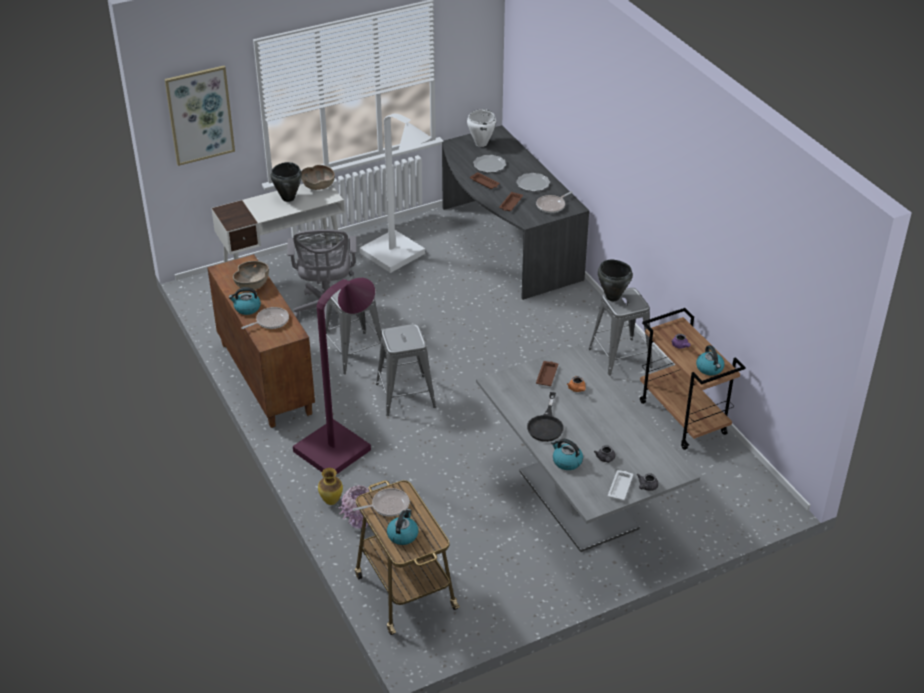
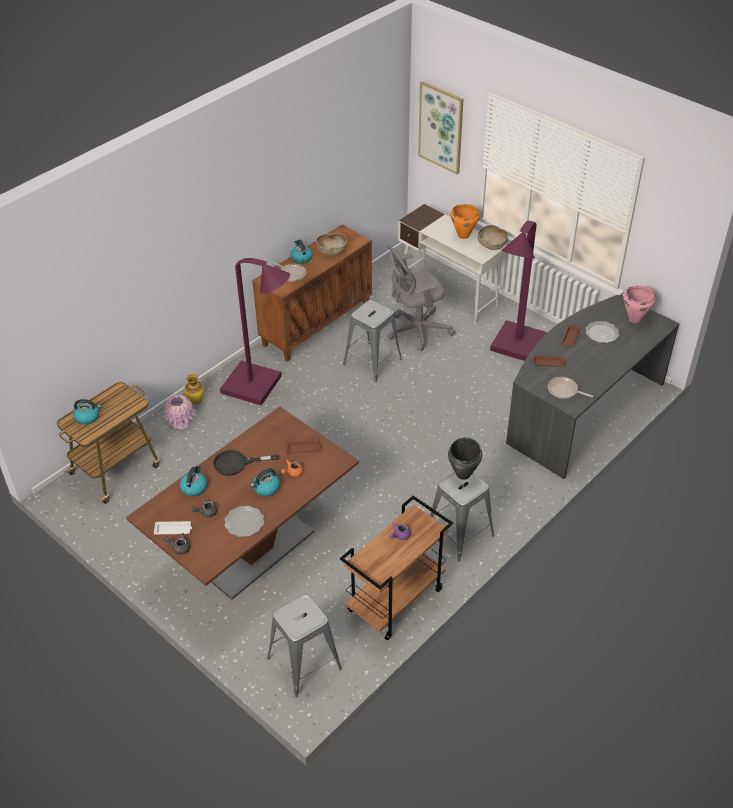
camera: 70 degrees right, 5 degrees up
black cooking pot [271,162,302,202] -> orange cooking pot [451,204,480,239]
frying pan [353,488,409,517] -> none
white floor lamp [359,114,431,273] -> purple floor lamp [490,221,547,361]
grey stool [376,324,436,416] -> grey stool moved to [267,594,342,697]
white cooking pot [467,109,496,147] -> pink cooking pot [623,286,656,323]
grey dining table [476,344,700,552] -> brown dining table [126,406,359,600]
plate [516,173,550,191] -> plate moved to [224,506,264,537]
kettle [696,345,725,376] -> kettle moved to [250,468,280,496]

